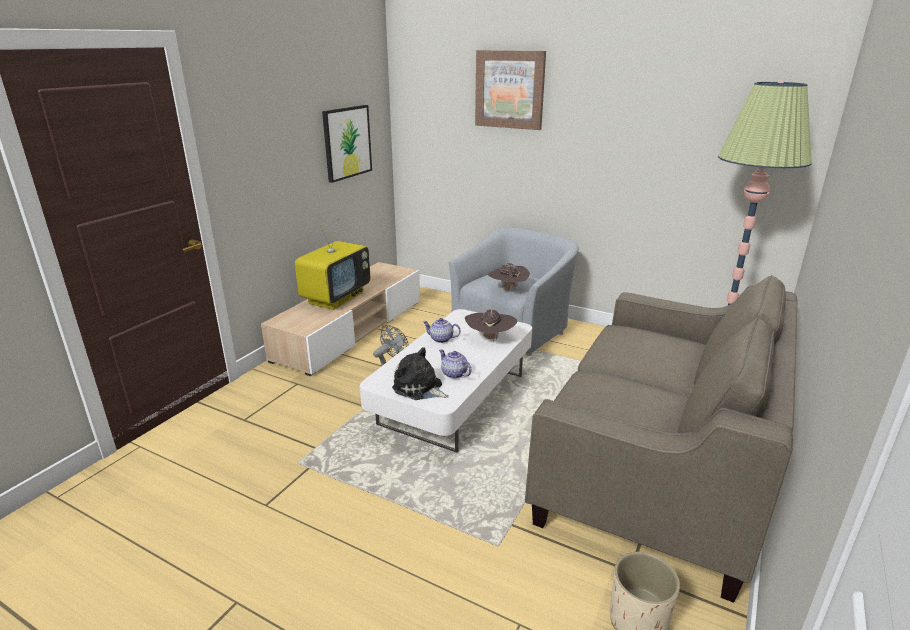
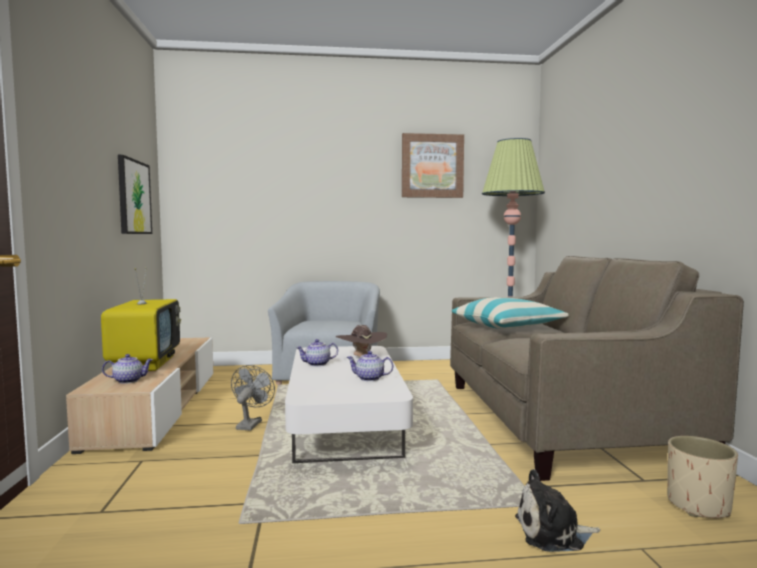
camera: 35 degrees left, 20 degrees down
plush toy [392,347,449,400] -> plush toy moved to [515,469,600,552]
picture [475,50,546,130] -> picture moved to [402,133,464,198]
brown hat [487,263,530,290] -> none
none -> teapot [102,354,153,384]
none -> pillow [452,297,569,329]

